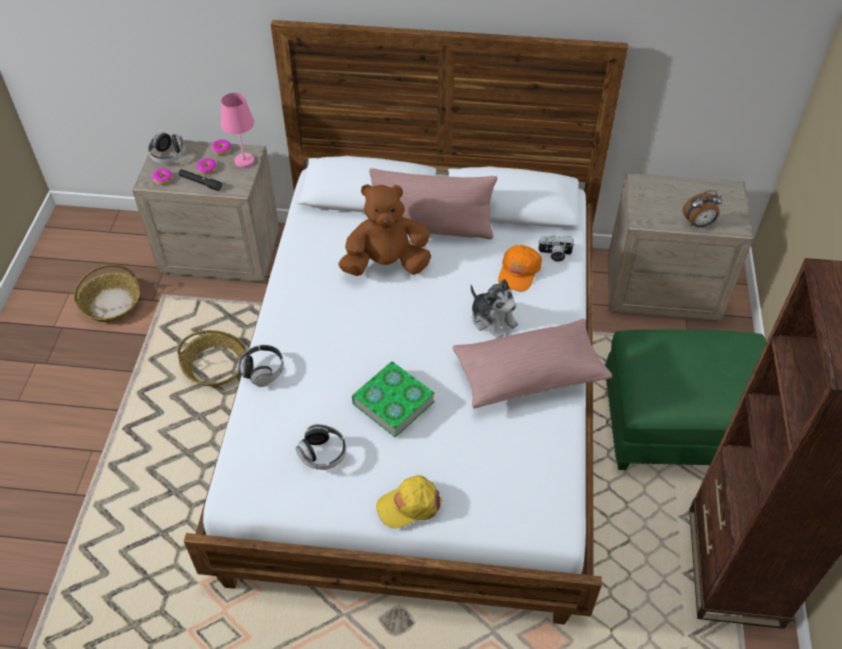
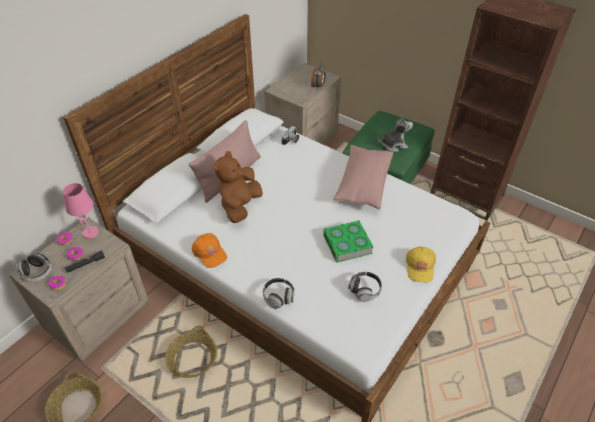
camera: 60 degrees left, 5 degrees down
plush toy [471,279,518,339] -> plush toy moved to [378,115,413,152]
orange cap [498,245,542,291] -> orange cap moved to [192,233,227,268]

